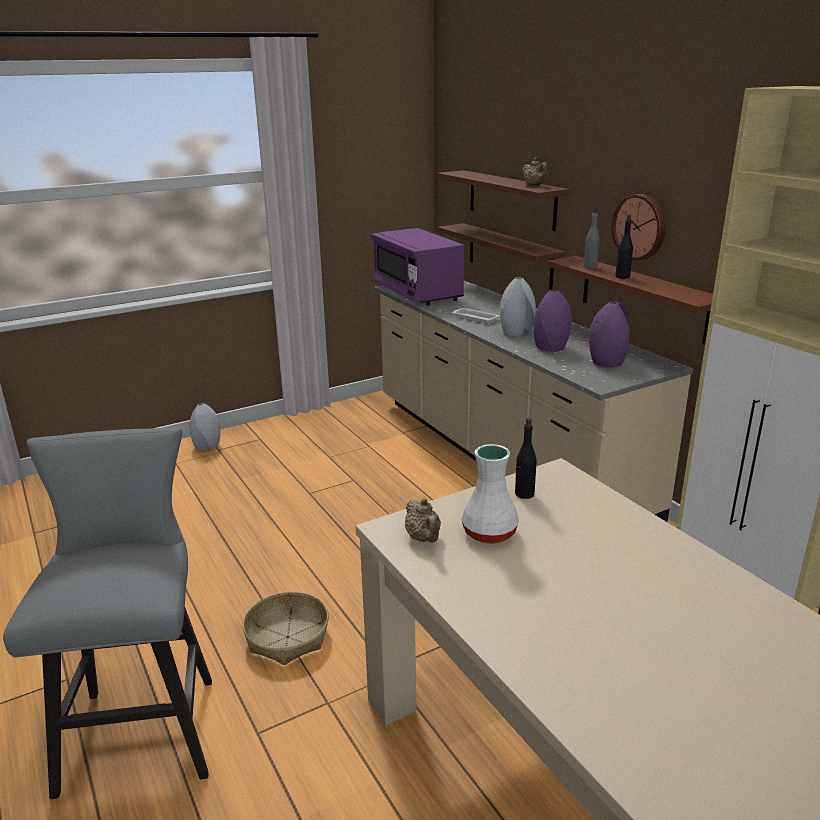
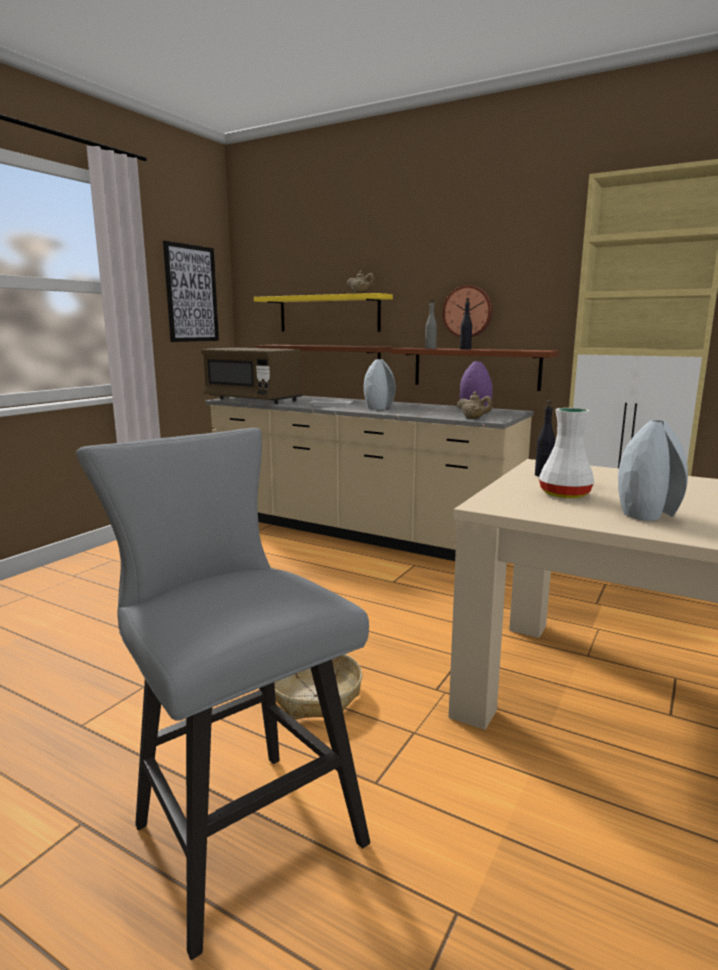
camera: 30 degrees left, 10 degrees down
grey vase [189,403,221,451] -> grey vase moved to [618,420,688,521]
purple microwave [371,228,464,306] -> brown microwave [201,348,302,404]
beige teapot [405,498,441,543] -> beige teapot moved to [457,391,492,419]
brown shelf [437,170,569,231] -> yellow shelf [254,293,393,332]
purple vase [533,290,572,352] -> none
none -> picture [163,241,219,342]

